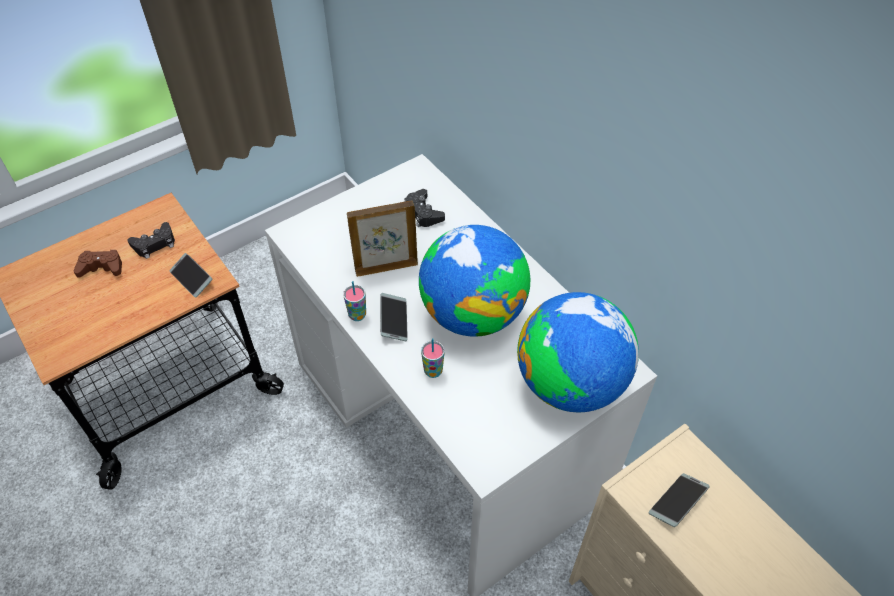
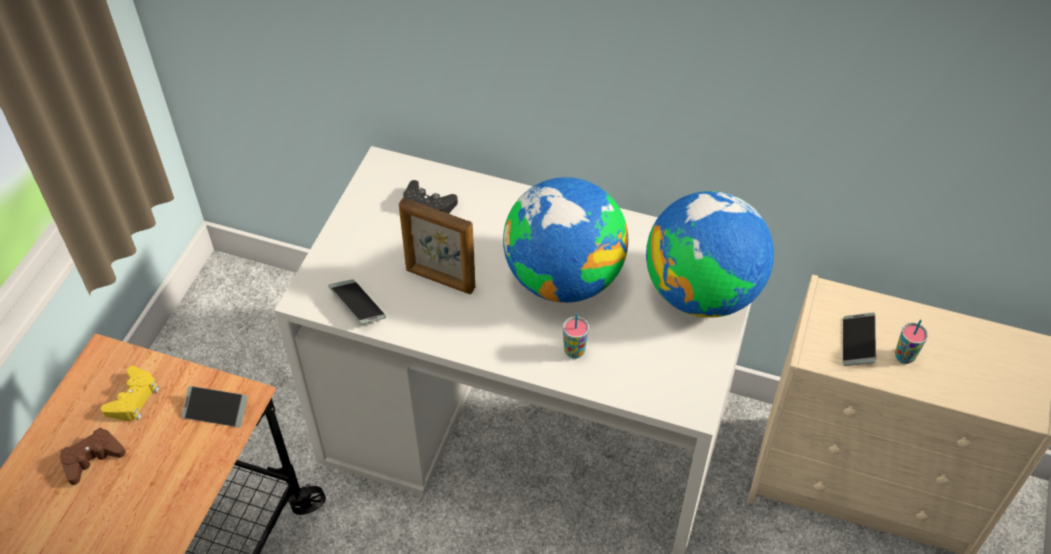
camera: 35 degrees left, 0 degrees up
black game controller [127,222,175,259] -> yellow game controller [101,366,159,421]
cup [343,281,366,321] -> cup moved to [895,320,928,364]
picture frame [347,201,418,277] -> picture frame turned 105 degrees counterclockwise [399,198,475,294]
phone [380,293,408,341] -> phone moved to [328,279,386,324]

